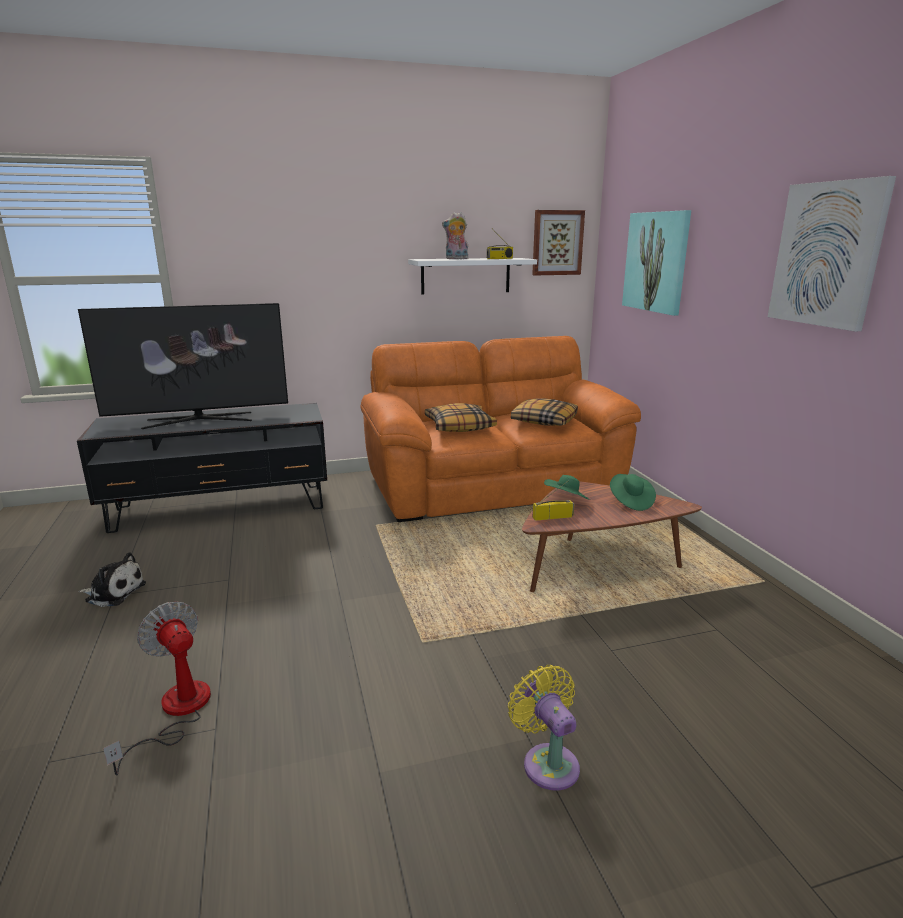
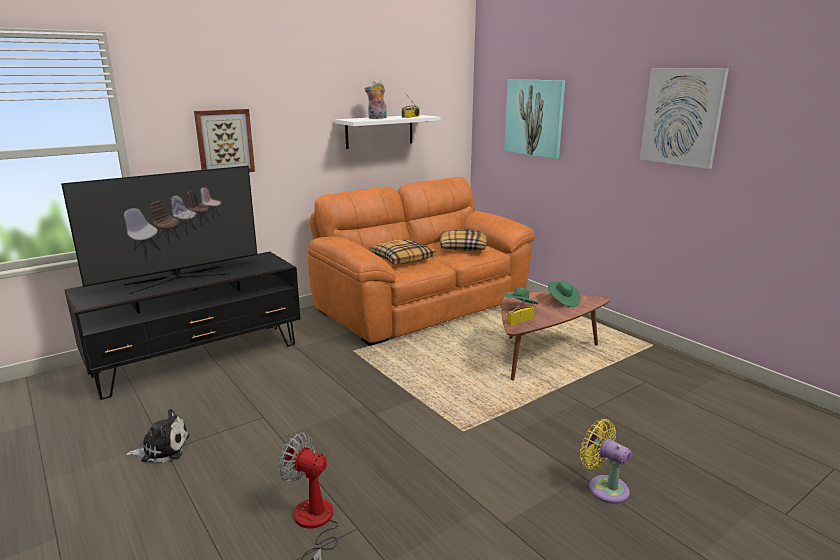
camera: 20 degrees left, 0 degrees up
picture [532,210,585,275] -> picture moved to [194,109,255,172]

